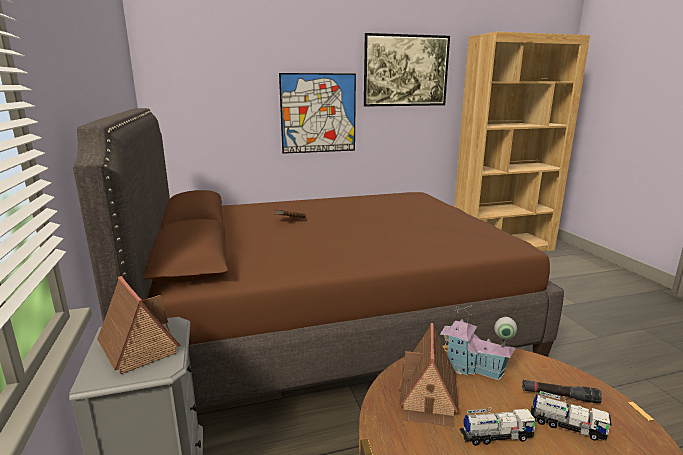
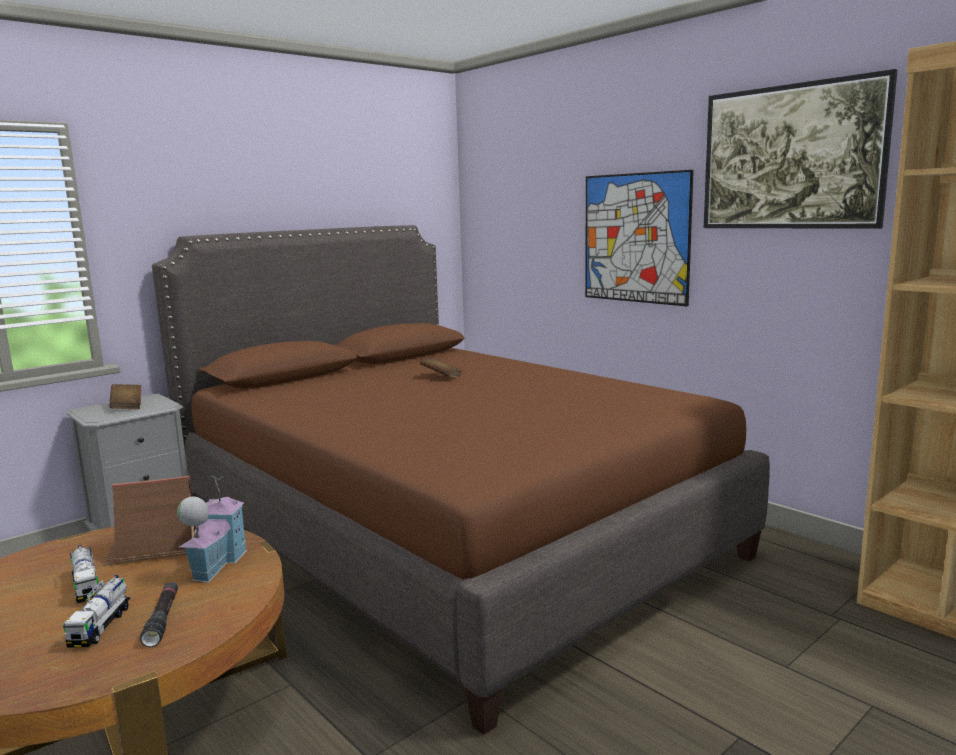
camera: 65 degrees right, 5 degrees down
toy house [97,276,181,374] -> brown book [109,384,141,409]

